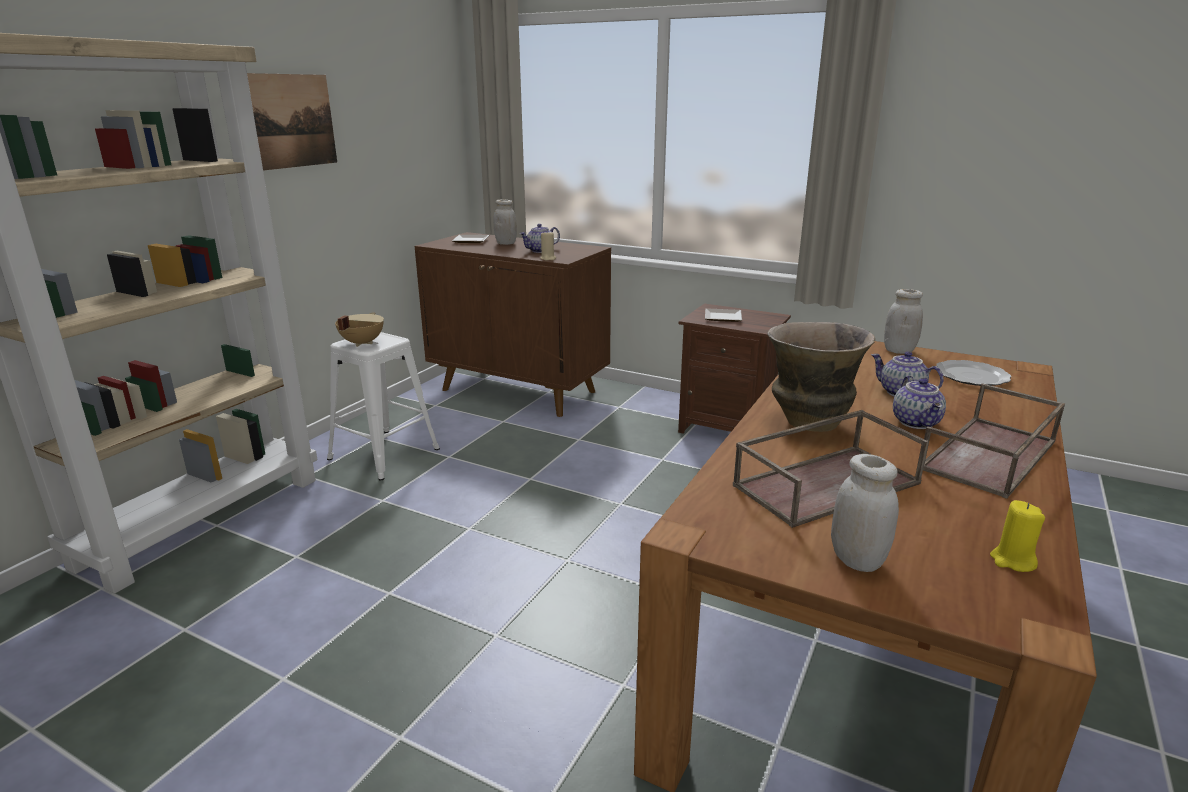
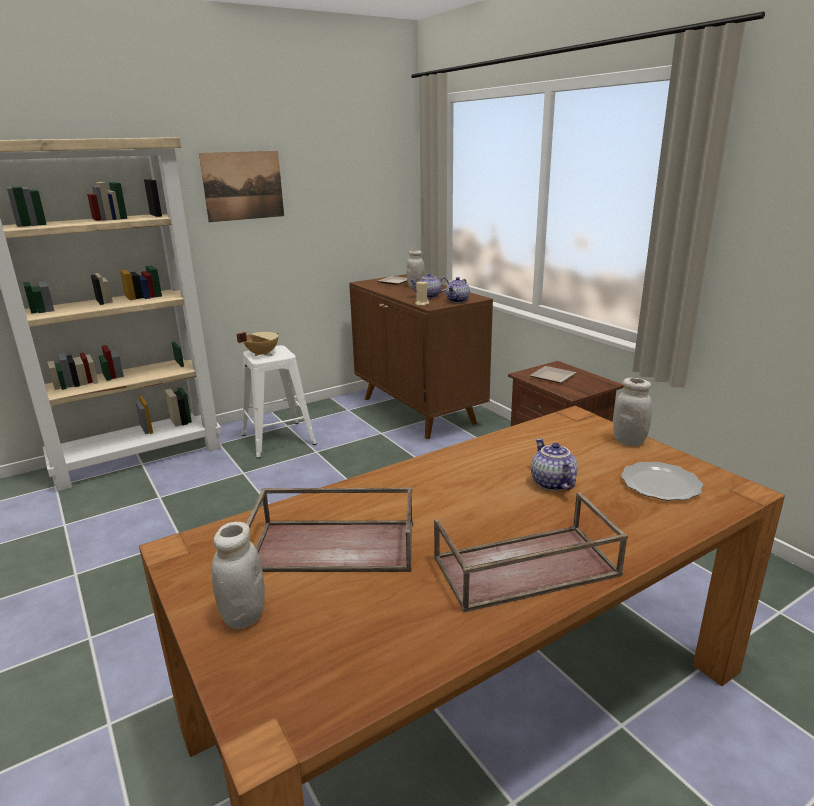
camera: 30 degrees right, 0 degrees up
vase [767,322,875,432] -> none
teapot [893,376,946,429] -> teapot moved to [446,277,470,303]
yellow candle [990,500,1045,572] -> none

